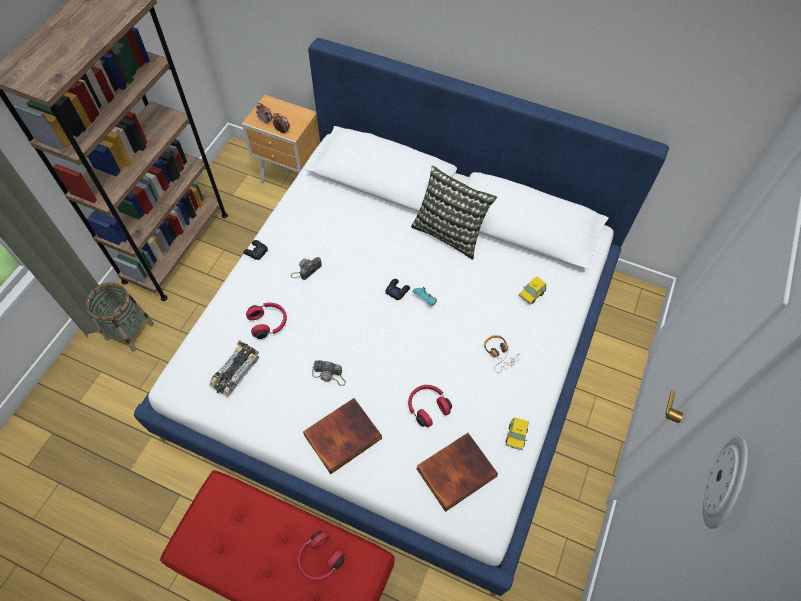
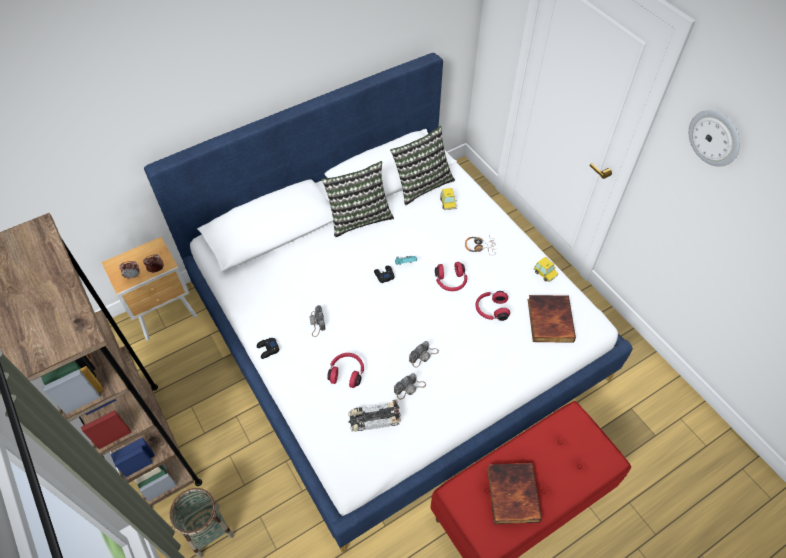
camera: 55 degrees left, 5 degrees down
toy car [209,341,259,397] -> toy car turned 105 degrees clockwise [349,399,401,432]
red headphones [297,531,345,581] -> red headphones moved to [435,262,467,291]
book [303,398,382,474] -> book moved to [487,463,542,524]
none -> pillow [390,126,455,205]
none -> camera [394,373,426,400]

